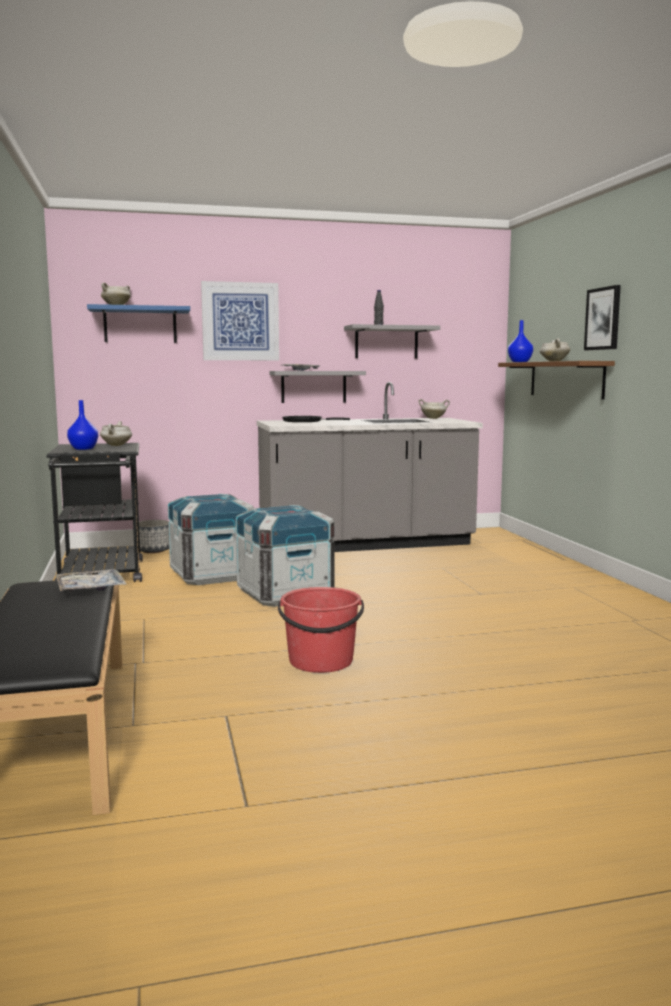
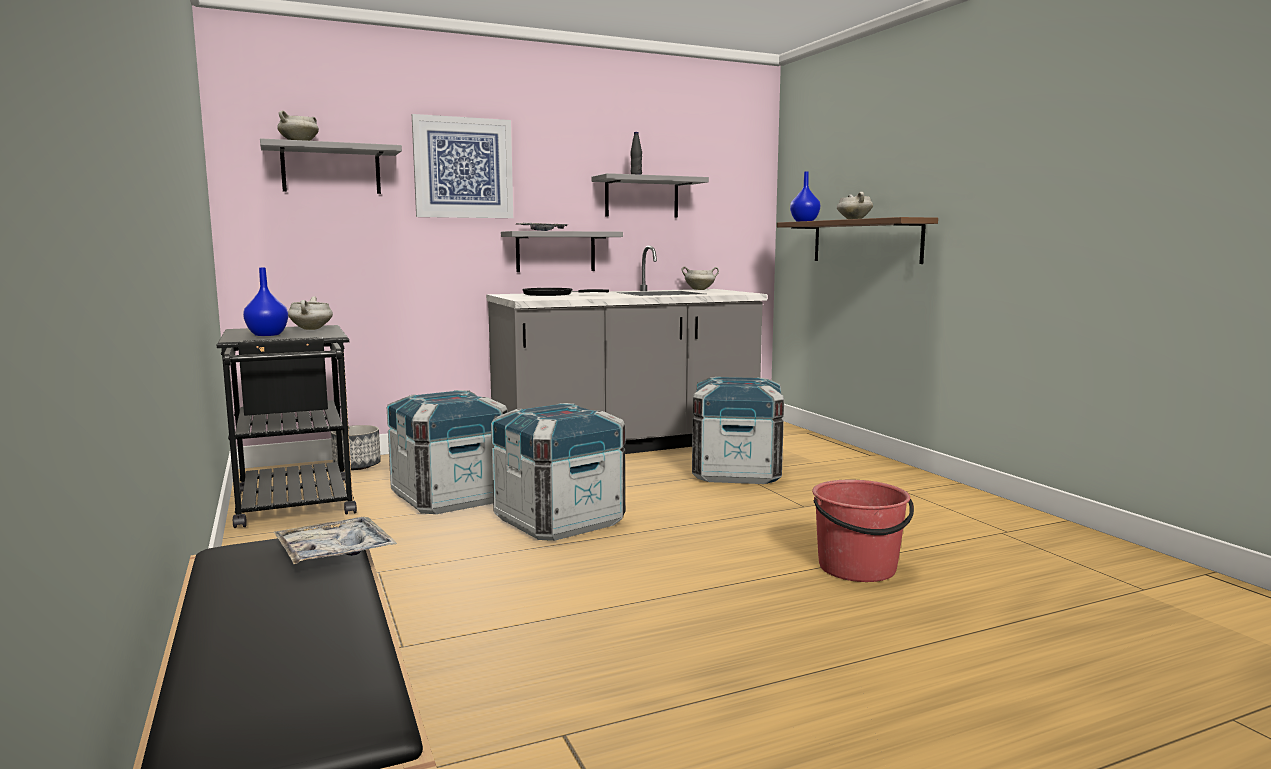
camera: 10 degrees left, 0 degrees up
blue shelf [87,304,190,343] -> grey shelf [260,138,402,194]
red bucket [278,587,364,673] -> red bucket moved to [812,480,914,582]
picture [584,285,621,350] -> none
none -> crate [692,377,784,484]

